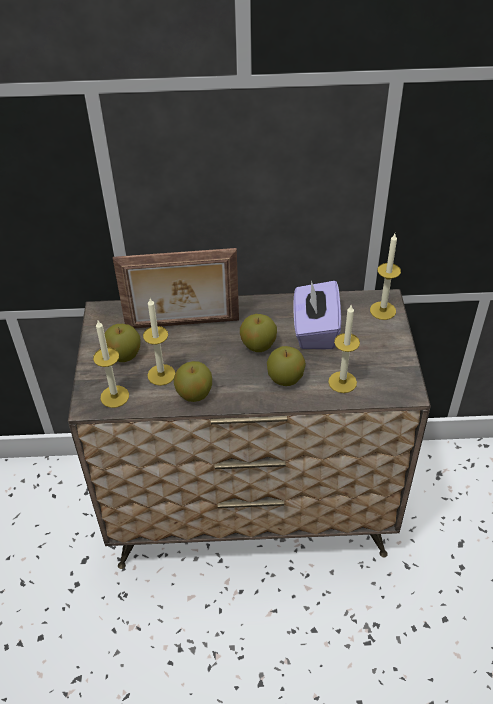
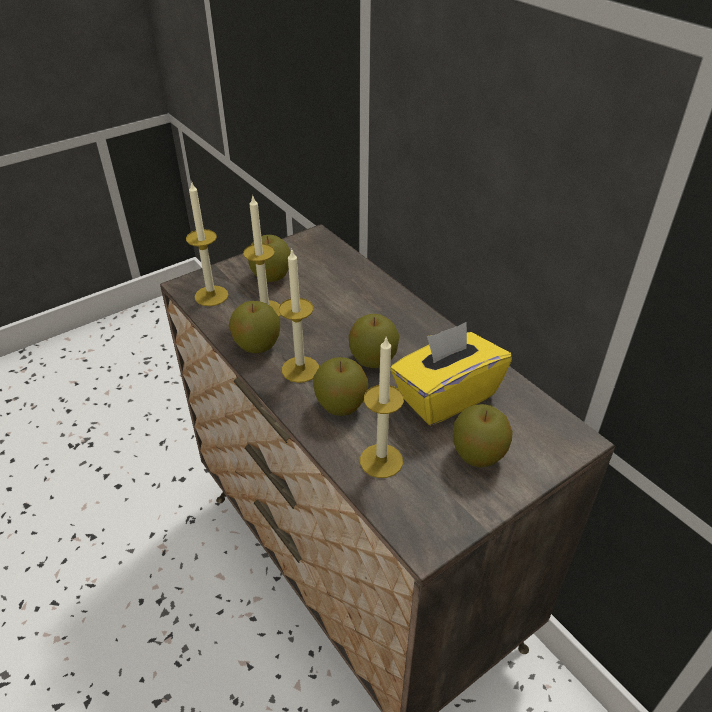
camera: 55 degrees right, 5 degrees down
picture frame [113,248,239,328] -> none
purple tissue box [293,280,341,349] -> yellow tissue box [390,322,512,425]
candle [370,234,401,320] -> candle moved to [279,249,319,383]
none -> apple [453,404,513,468]

